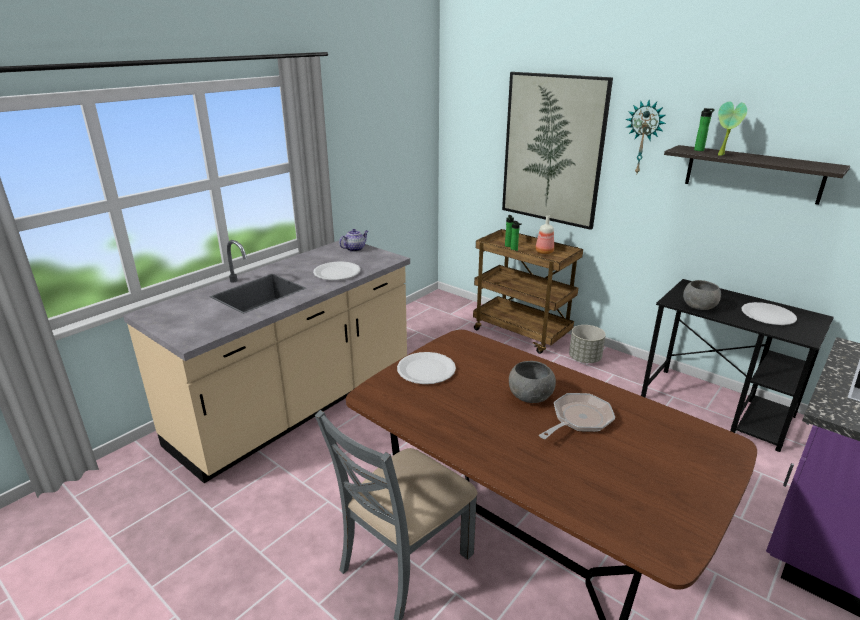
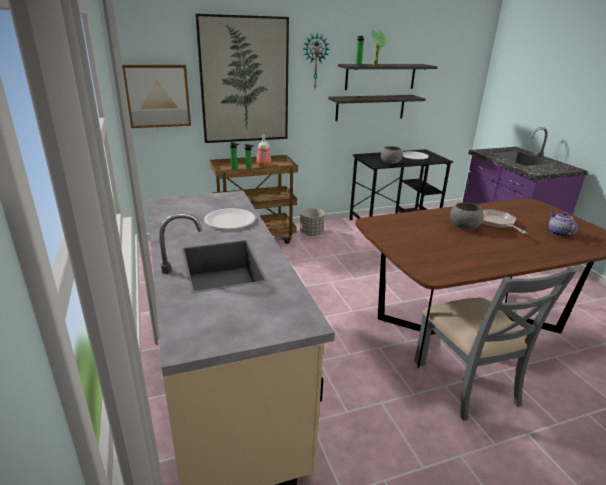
camera: 60 degrees left, 0 degrees up
teapot [339,229,368,252] -> teapot moved to [548,211,578,236]
white plate [397,352,456,384] -> none
none -> picture [122,65,191,128]
none -> shelf [328,95,426,121]

